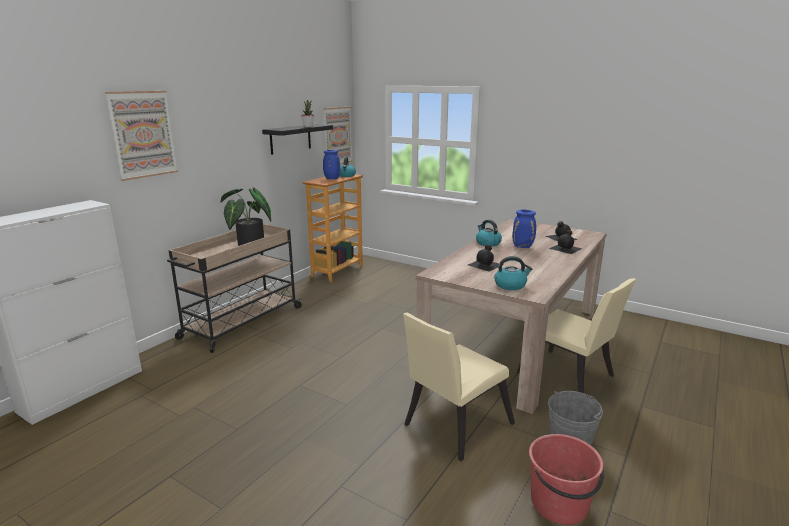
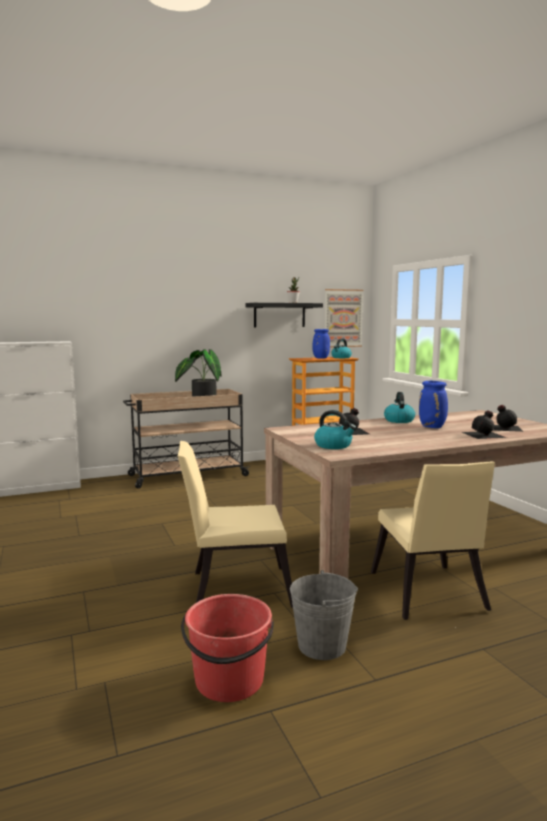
camera: 35 degrees right, 10 degrees down
picture [105,91,178,181] -> none

